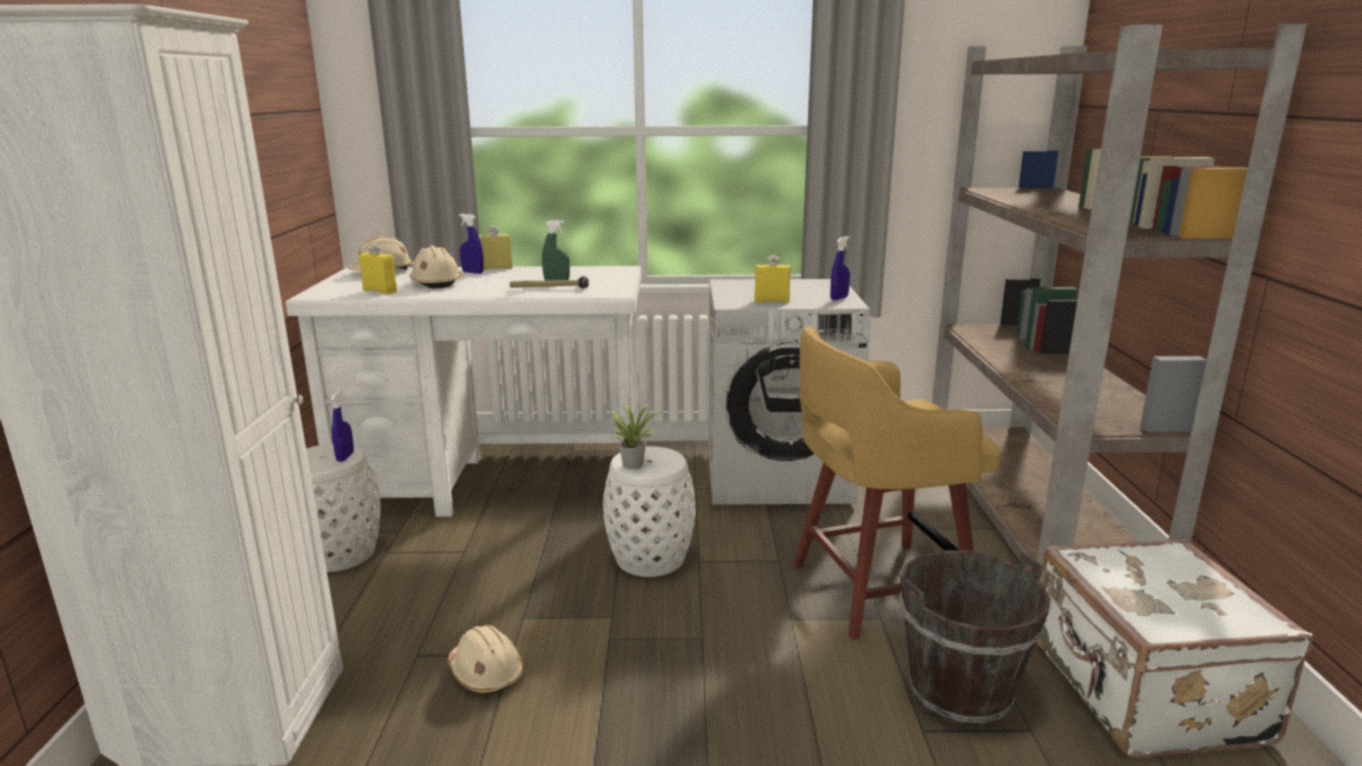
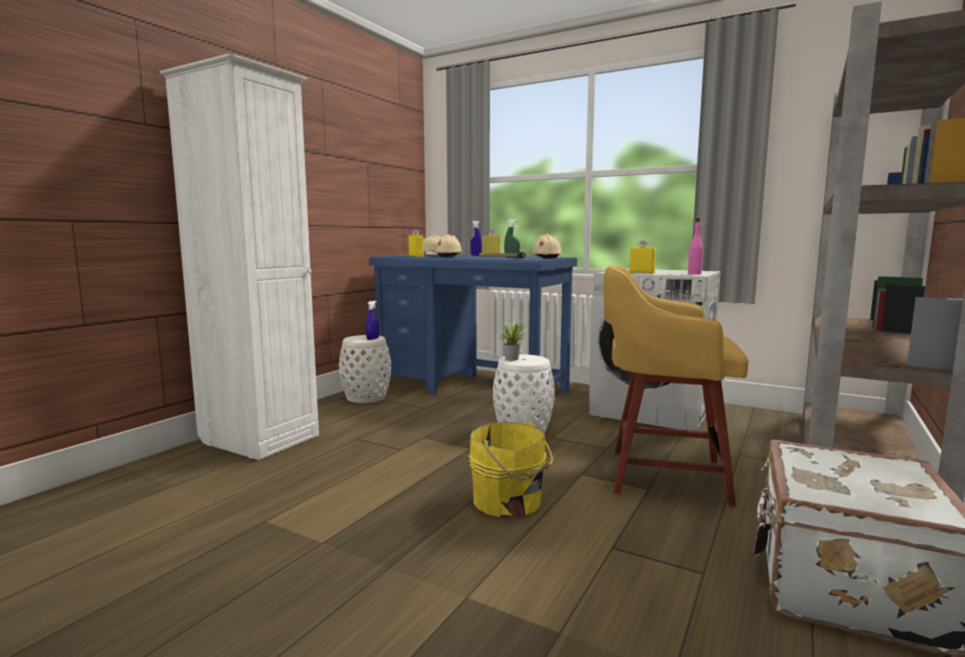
camera: 30 degrees right, 10 degrees down
white desk [286,266,641,517] -> blue desk [369,254,577,410]
beige hard hat [448,625,523,693] -> beige hard hat moved to [531,234,563,259]
blue spray bottle [830,236,850,301] -> pink bottle [688,218,703,275]
brown bucket [899,550,1051,727] -> none
none -> yellow bucket [469,420,553,518]

